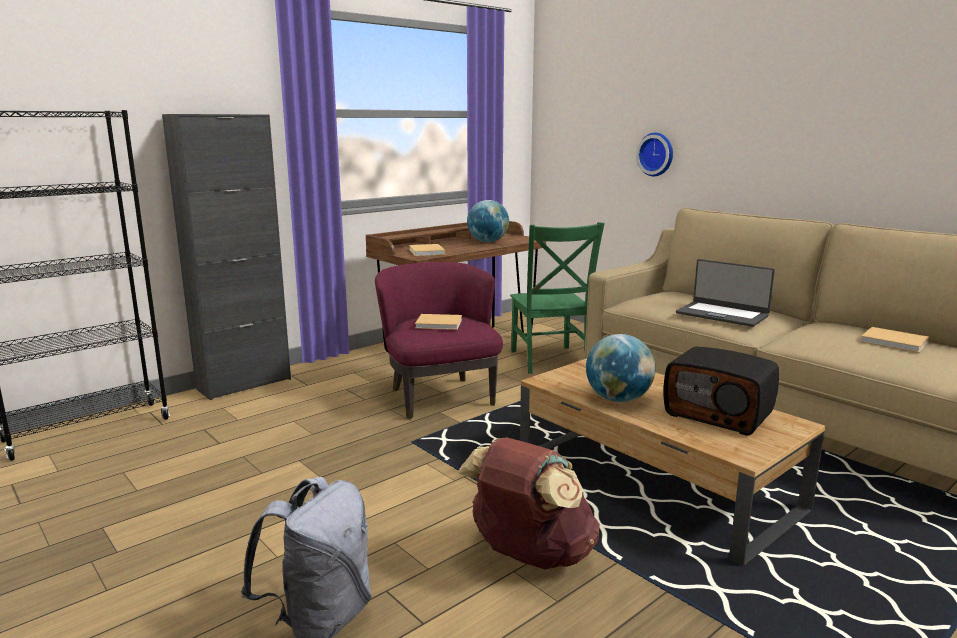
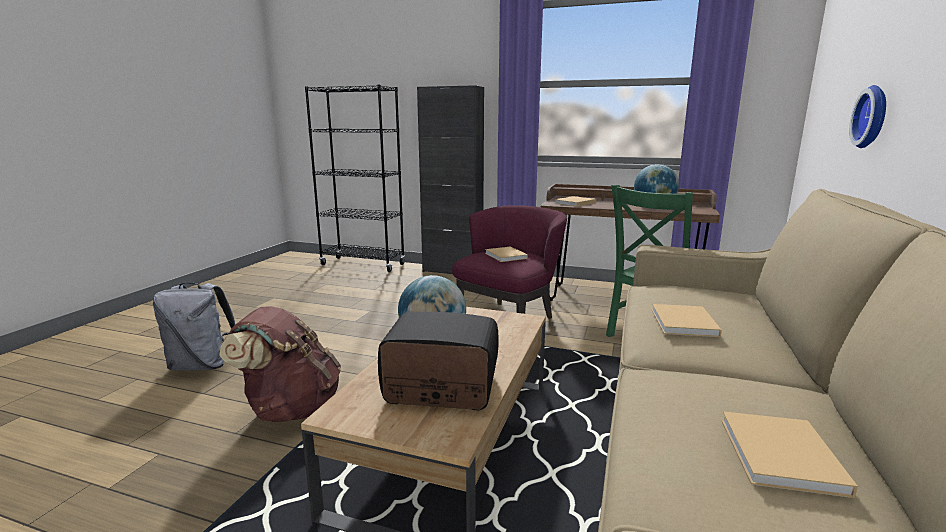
camera: 60 degrees right, 0 degrees up
radio [663,347,779,436] -> radio turned 90 degrees clockwise [378,312,498,410]
laptop [676,259,775,327] -> beige book [652,304,722,337]

